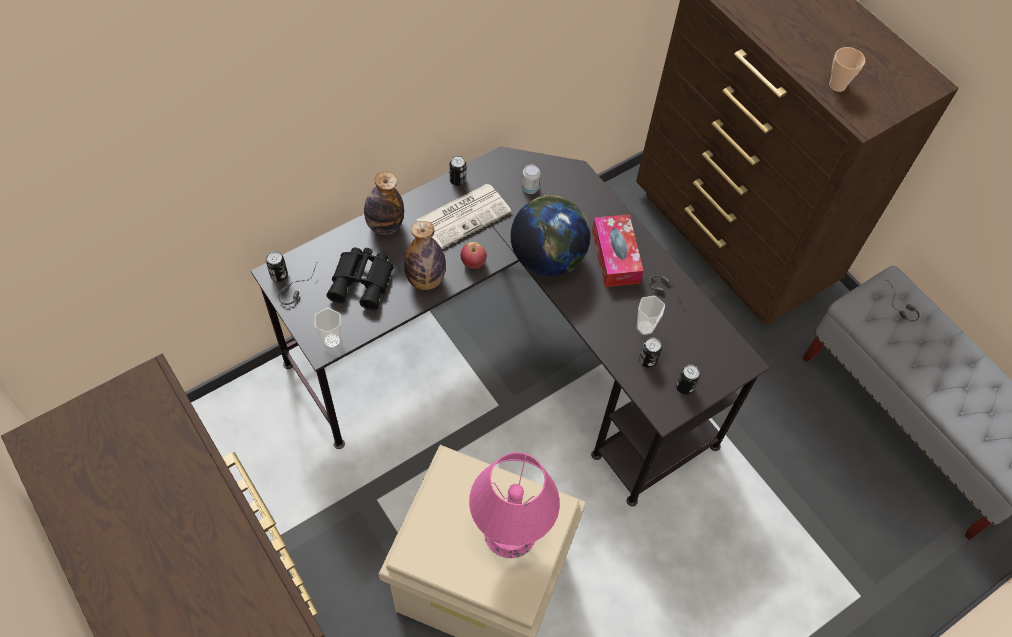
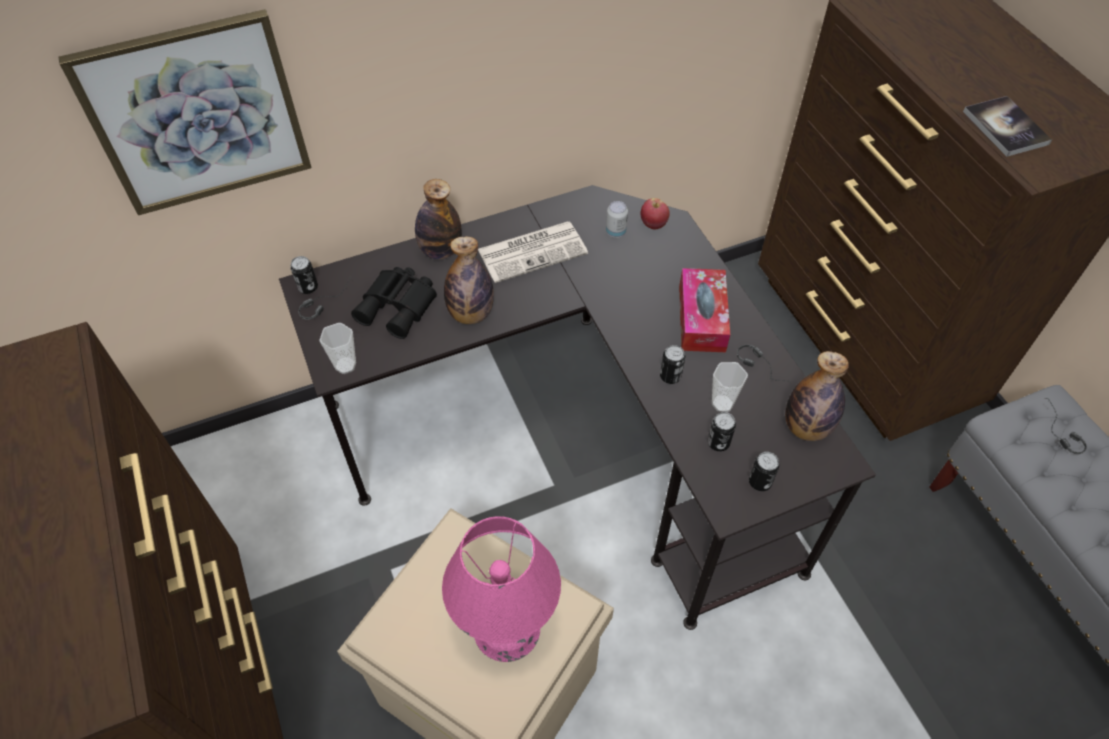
camera: 15 degrees right, 5 degrees down
can [450,156,466,186] -> can moved to [660,345,685,384]
apple [461,242,487,269] -> apple moved to [640,198,670,229]
globe [511,195,590,276] -> none
cup [829,47,865,92] -> book [963,96,1052,157]
none -> picture [58,9,312,215]
none -> bottle [785,351,849,441]

